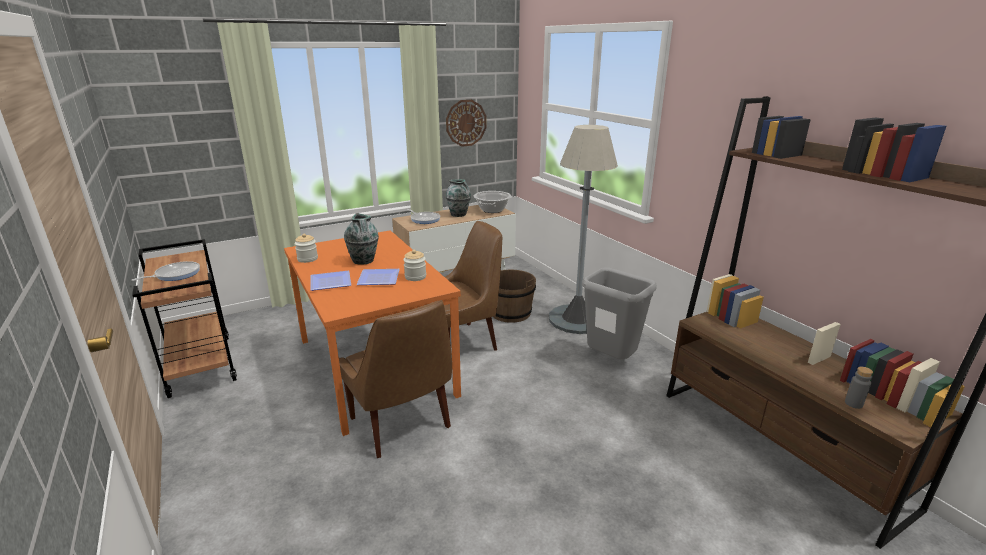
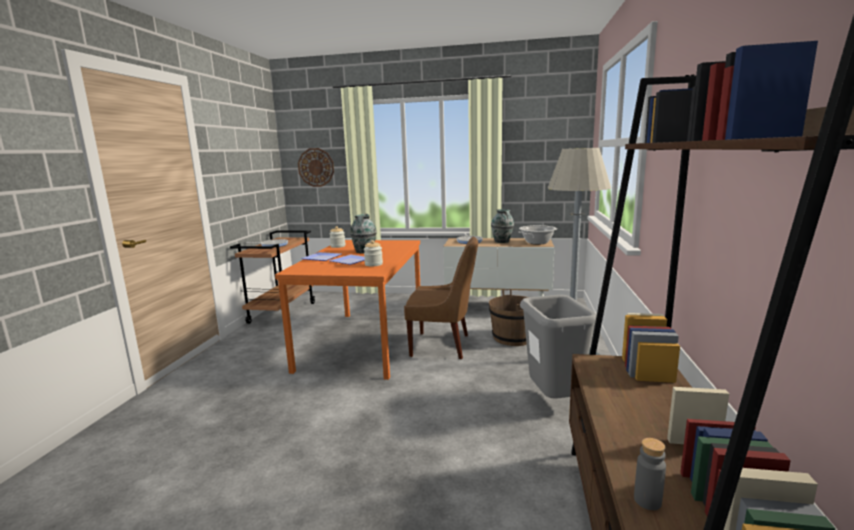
camera: 40 degrees right, 10 degrees down
brown chair [339,300,452,458] -> none
wall clock [446,100,486,147] -> wall clock moved to [298,148,334,187]

